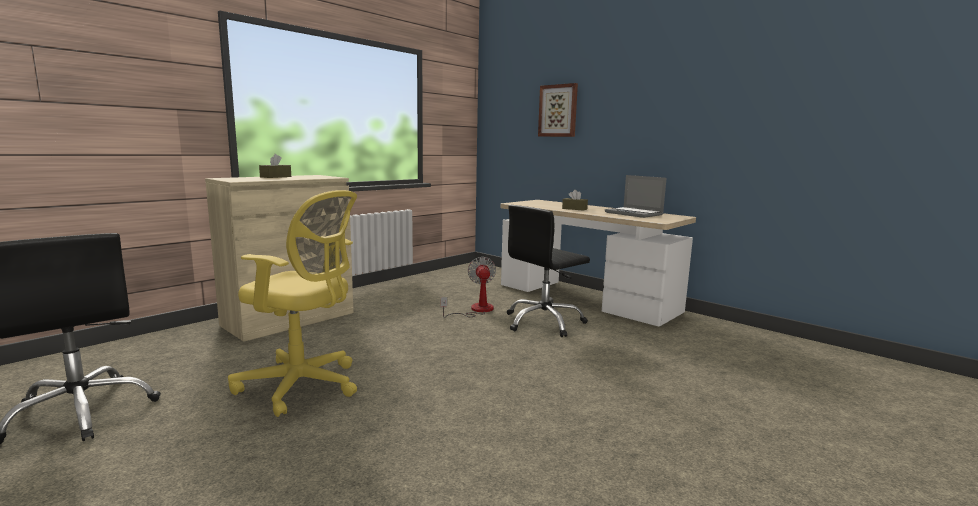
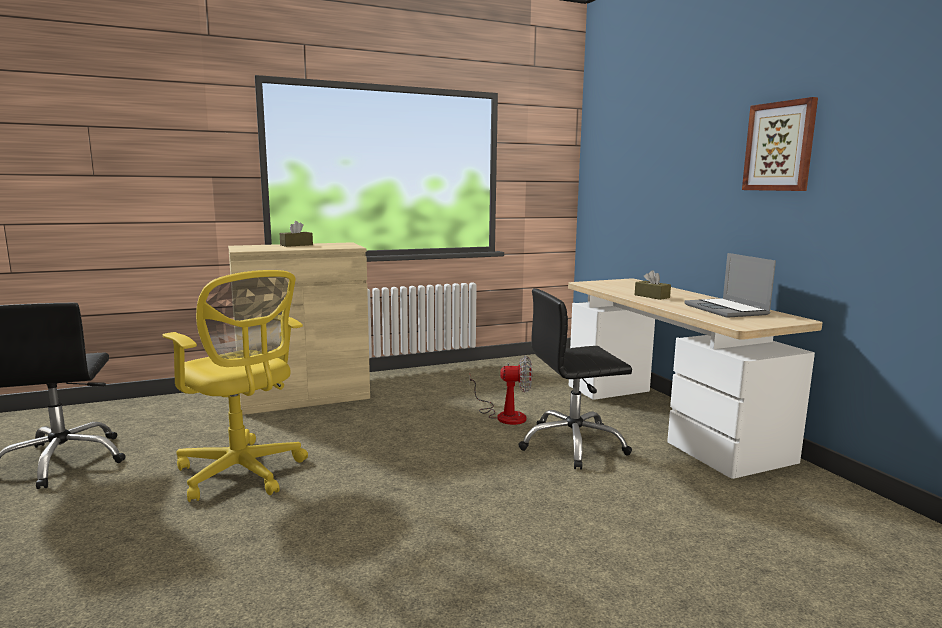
camera: 25 degrees right, 0 degrees up
fan [441,257,496,318] -> fan turned 75 degrees clockwise [470,356,532,425]
picture [538,83,578,137] -> picture moved to [742,97,818,191]

